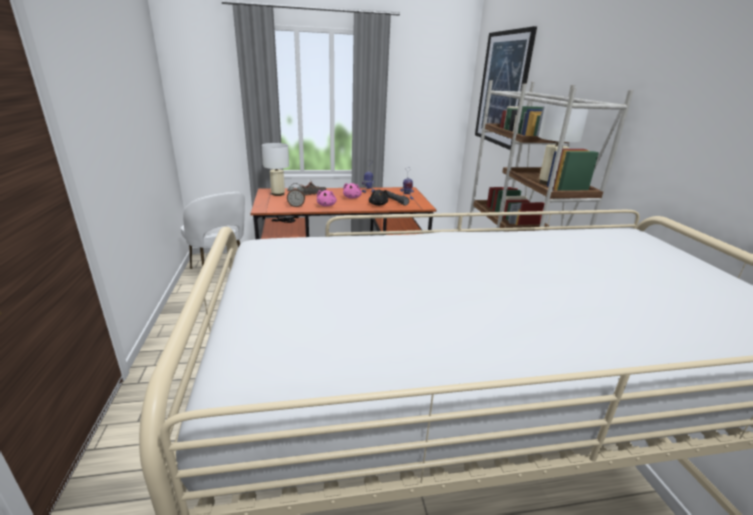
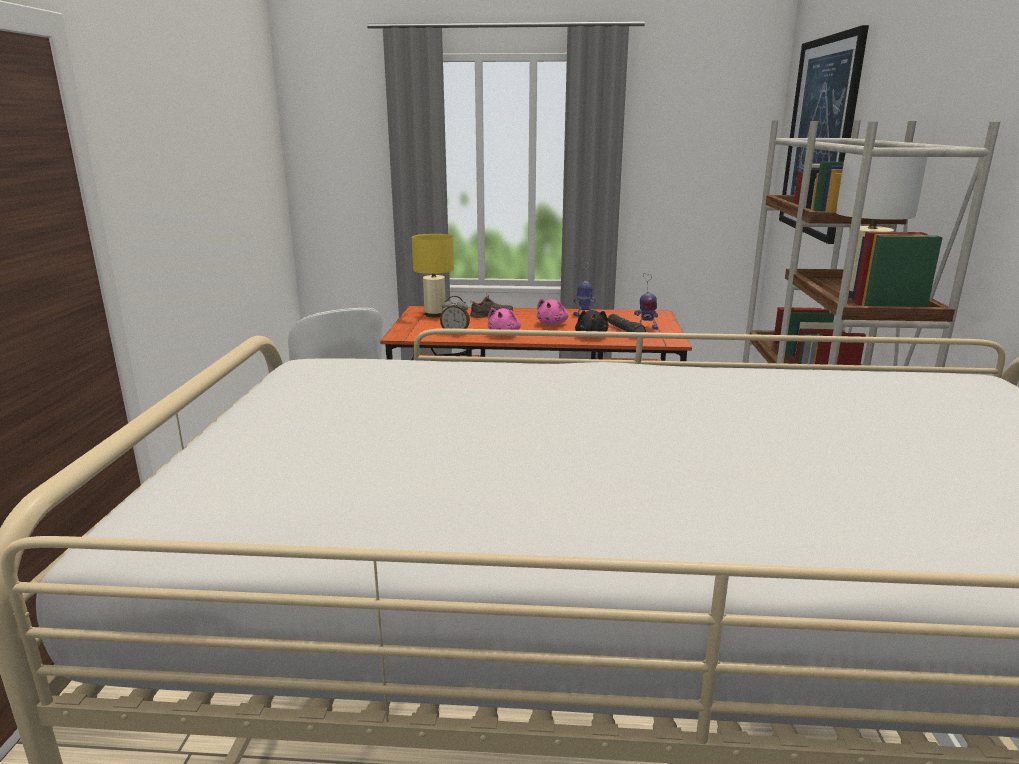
camera: 15 degrees right, 5 degrees down
white table lamp [262,143,289,196] -> yellow table lamp [412,233,454,318]

